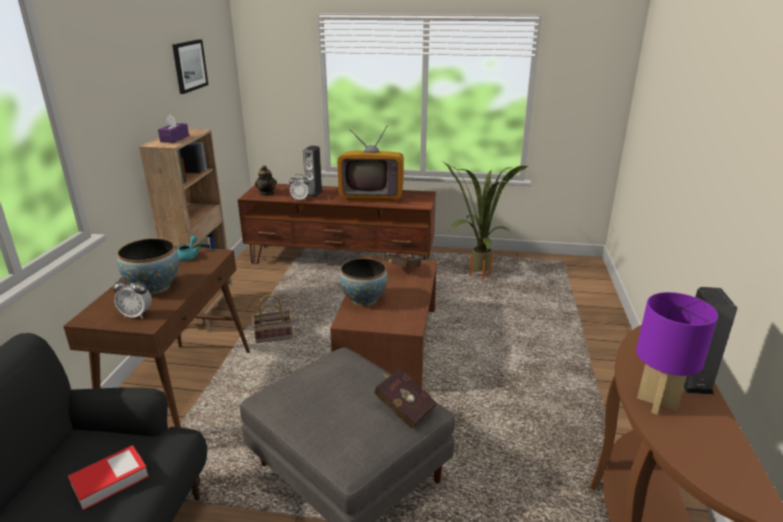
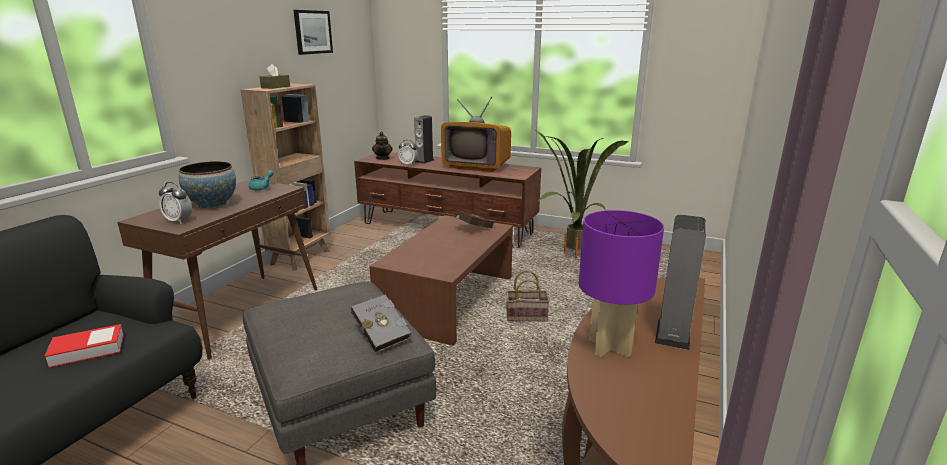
camera: 15 degrees right, 5 degrees down
purple tissue box [158,114,189,143] -> brown tissue box [259,64,290,89]
basket [252,295,293,343] -> basket moved to [506,270,550,321]
bowl [340,258,388,306] -> none
red book [373,369,437,429] -> grey book [351,294,411,353]

